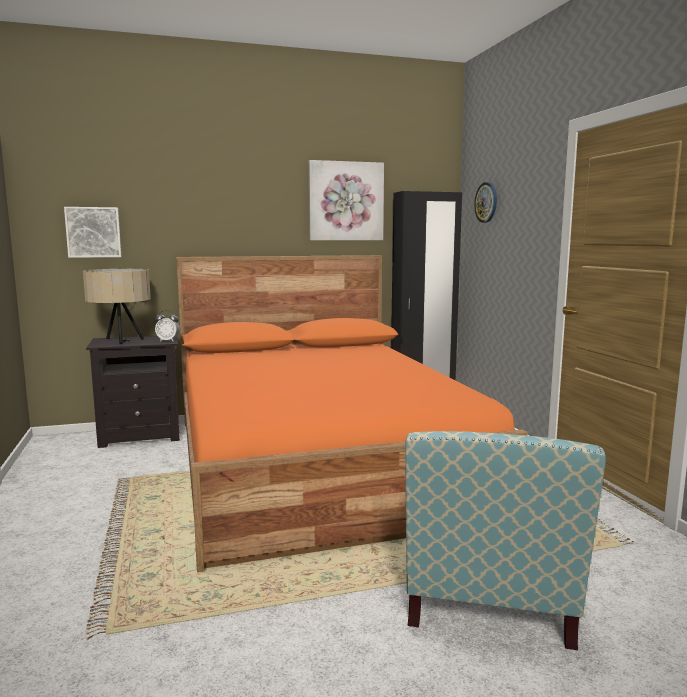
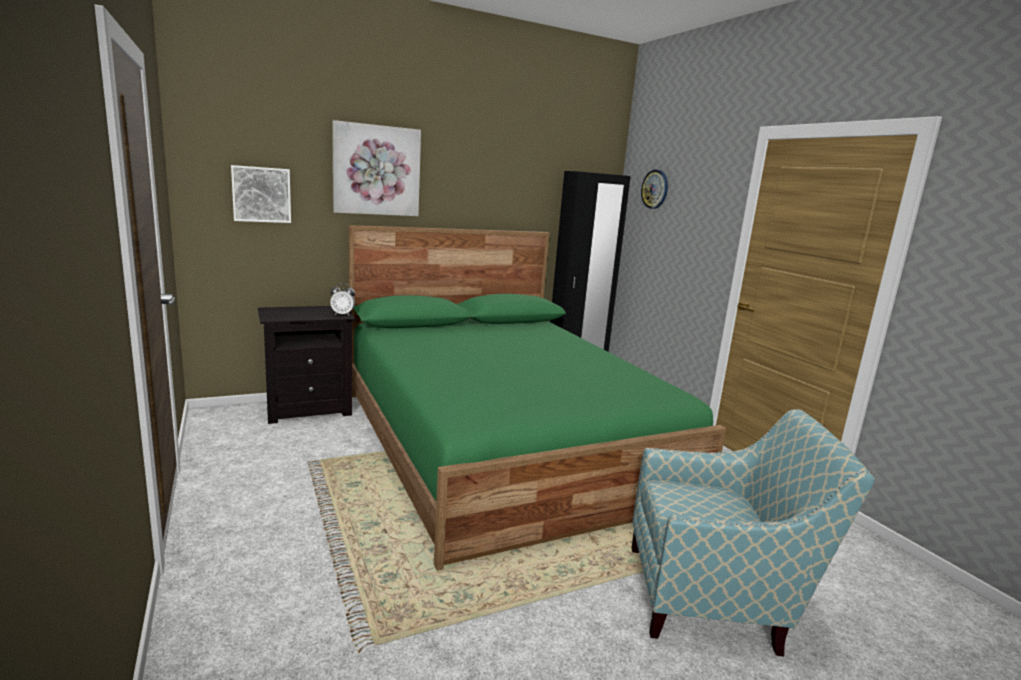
camera: 10 degrees left, 5 degrees up
beige table lamp [83,269,151,344] -> none
orange bed [176,255,528,573] -> green bed [349,225,726,571]
picture [309,160,384,240] -> picture moved to [332,120,421,216]
armchair [405,431,606,650] -> armchair turned 90 degrees counterclockwise [632,409,875,656]

